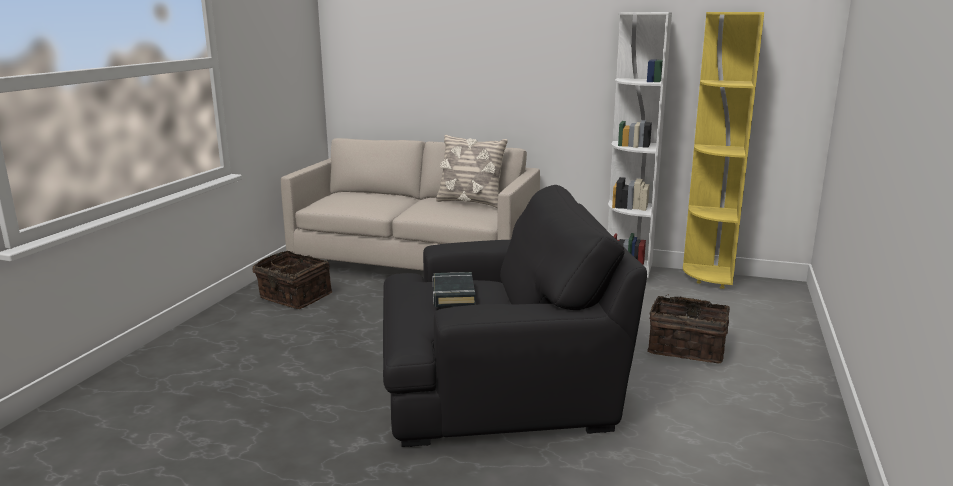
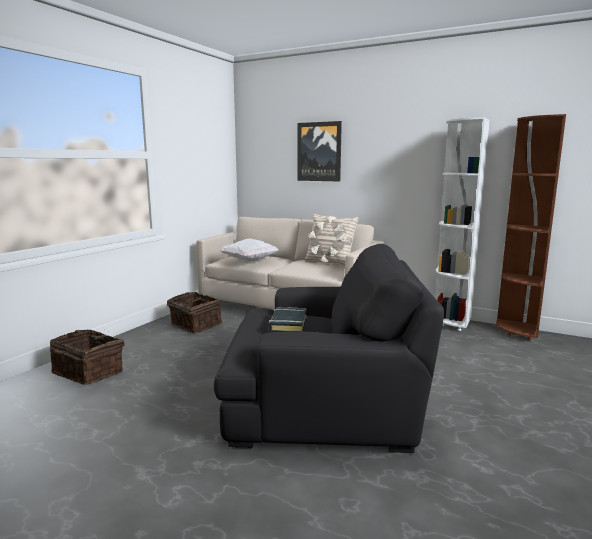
camera: 10 degrees right, 5 degrees down
basket [647,294,730,363] -> basket moved to [50,330,125,385]
yellow bookcase [683,12,764,289] -> brown bookcase [496,114,566,341]
none -> white pillow [220,238,279,261]
none -> picture [298,121,342,181]

